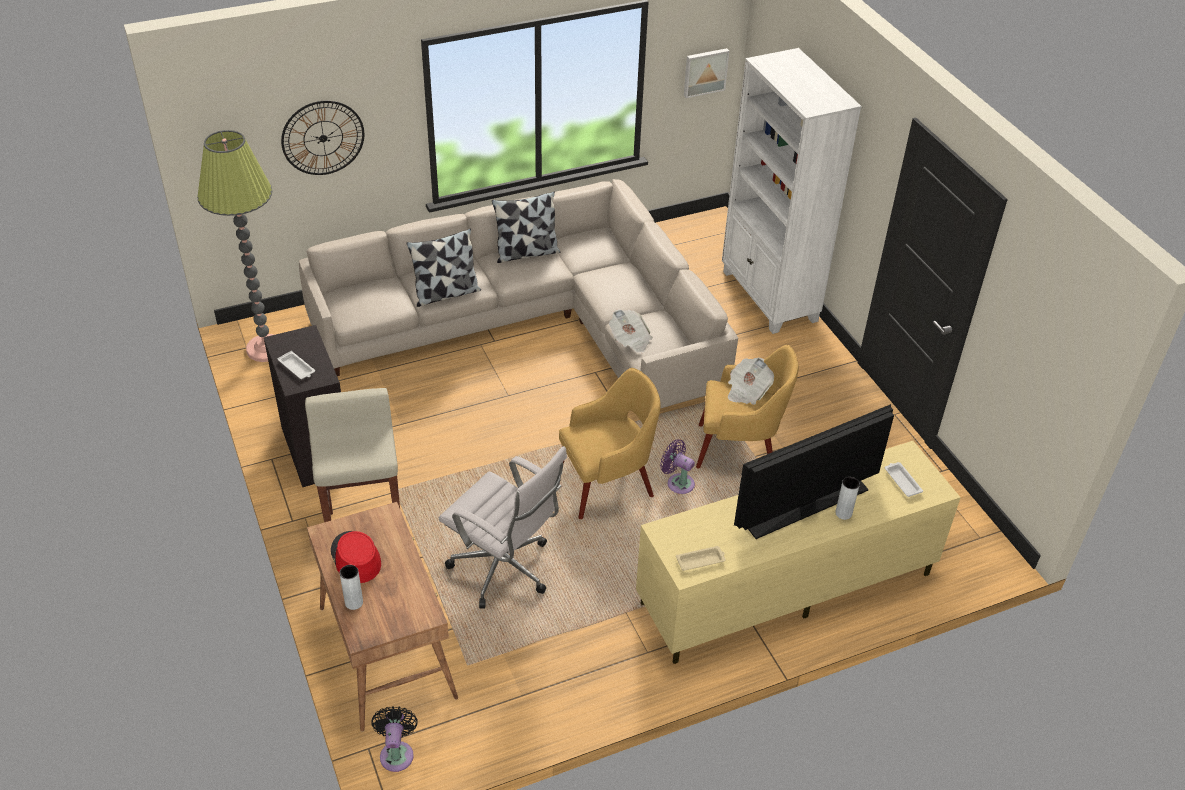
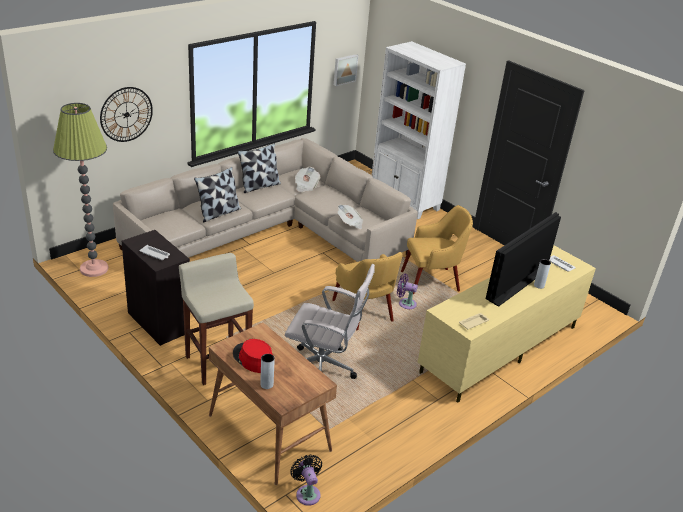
camera: 20 degrees left, 10 degrees down
yellow armchair [559,368,661,519] -> yellow armchair turned 105 degrees clockwise [332,252,403,330]
newspaper [728,358,774,405] -> newspaper moved to [294,167,320,192]

